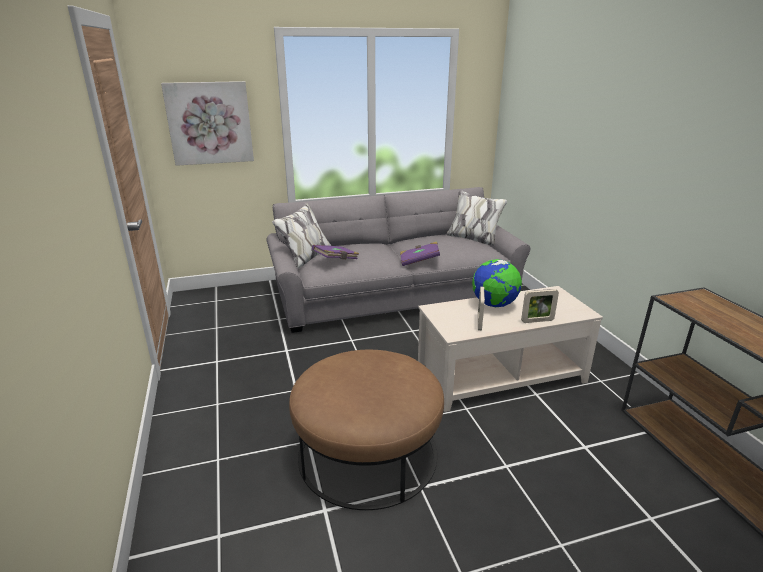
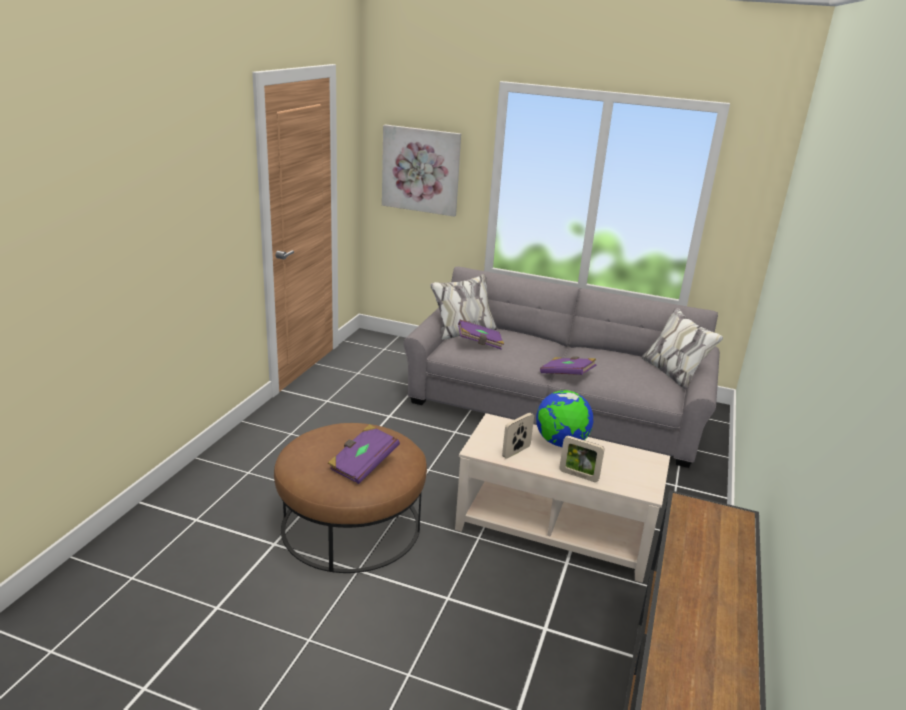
camera: 35 degrees right, 0 degrees up
none -> purple book [328,424,400,484]

